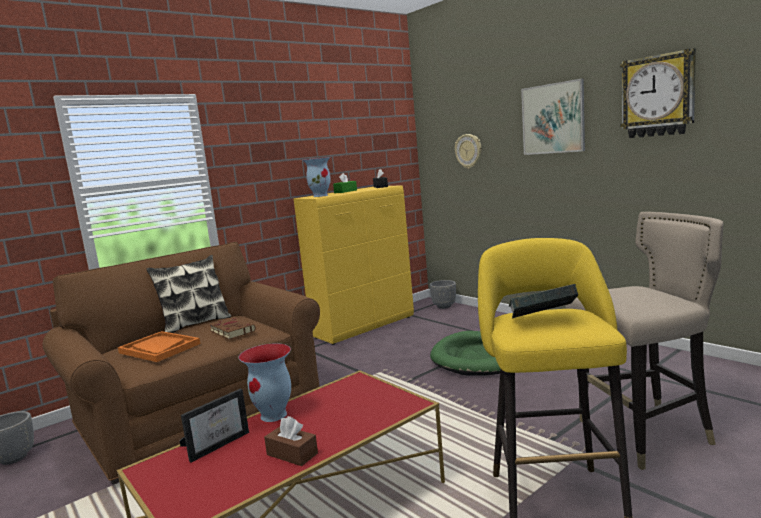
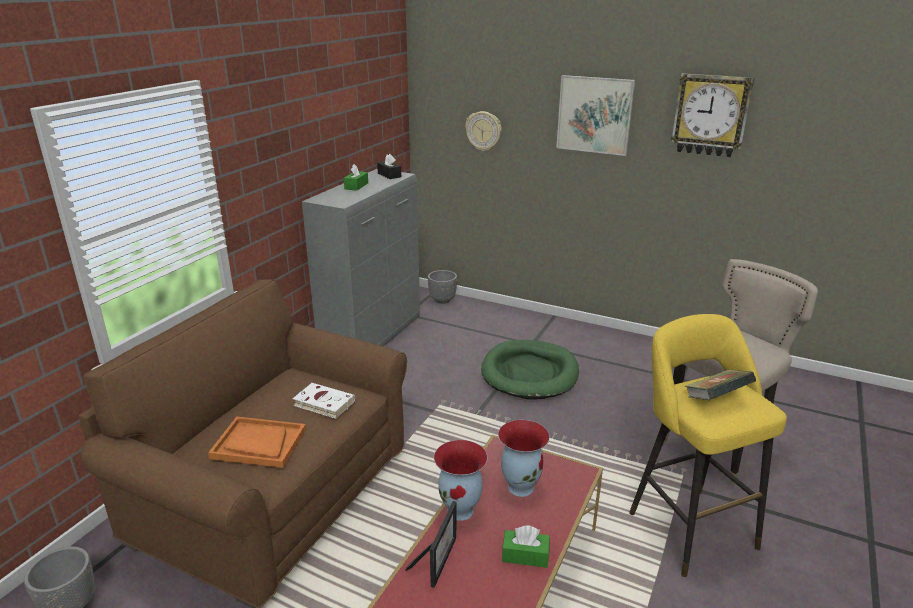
camera: 25 degrees left, 15 degrees up
pillow [146,255,231,333] -> none
brown book [209,317,256,339] -> white book [293,383,355,419]
brown tissue box [264,416,318,466] -> green tissue box [502,525,550,568]
yellow cabinet [294,186,414,345] -> grey cabinet [302,169,420,346]
vase [302,157,331,197] -> vase moved to [498,420,550,497]

